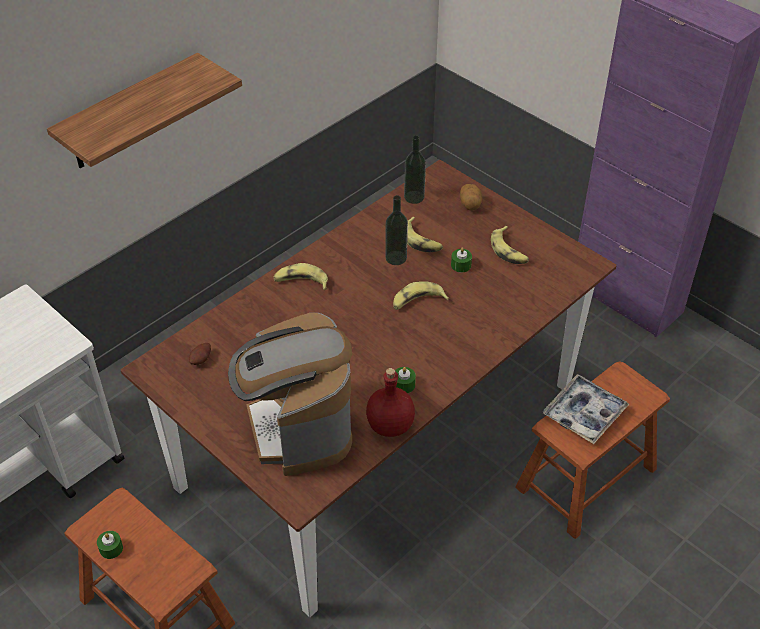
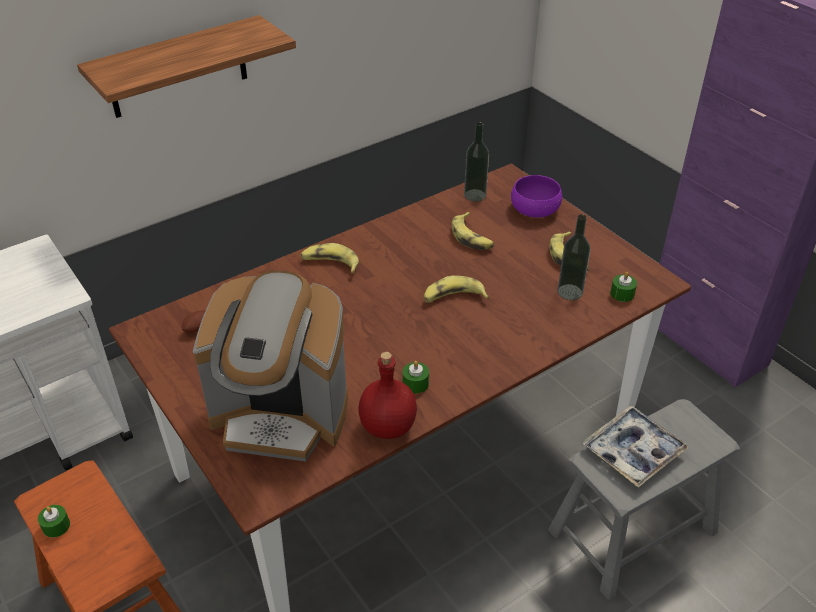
camera: 10 degrees right, 5 degrees down
coffee machine [228,313,352,476] -> coffee machine turned 75 degrees counterclockwise [193,270,348,462]
bottle [385,195,408,265] -> bottle moved to [558,214,590,300]
green candle [451,247,472,273] -> green candle moved to [610,272,637,302]
potato [460,184,482,211] -> purple bowl [511,175,562,218]
brown stool [515,361,670,539] -> grey stool [548,399,740,600]

